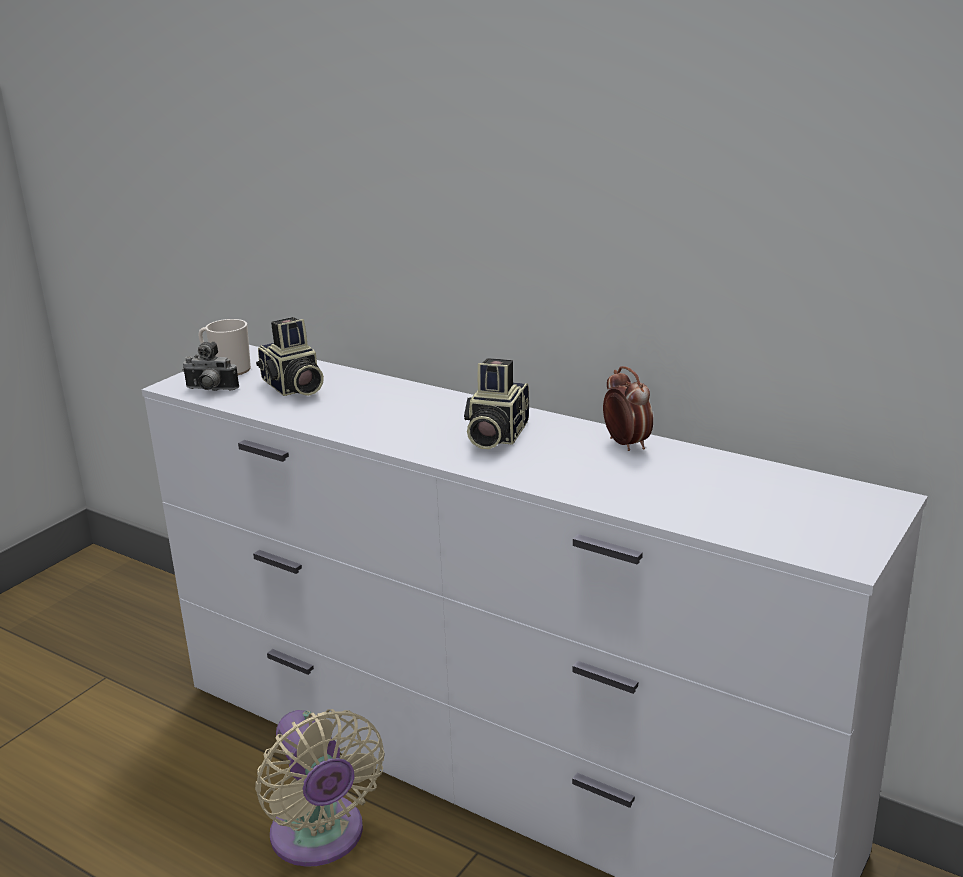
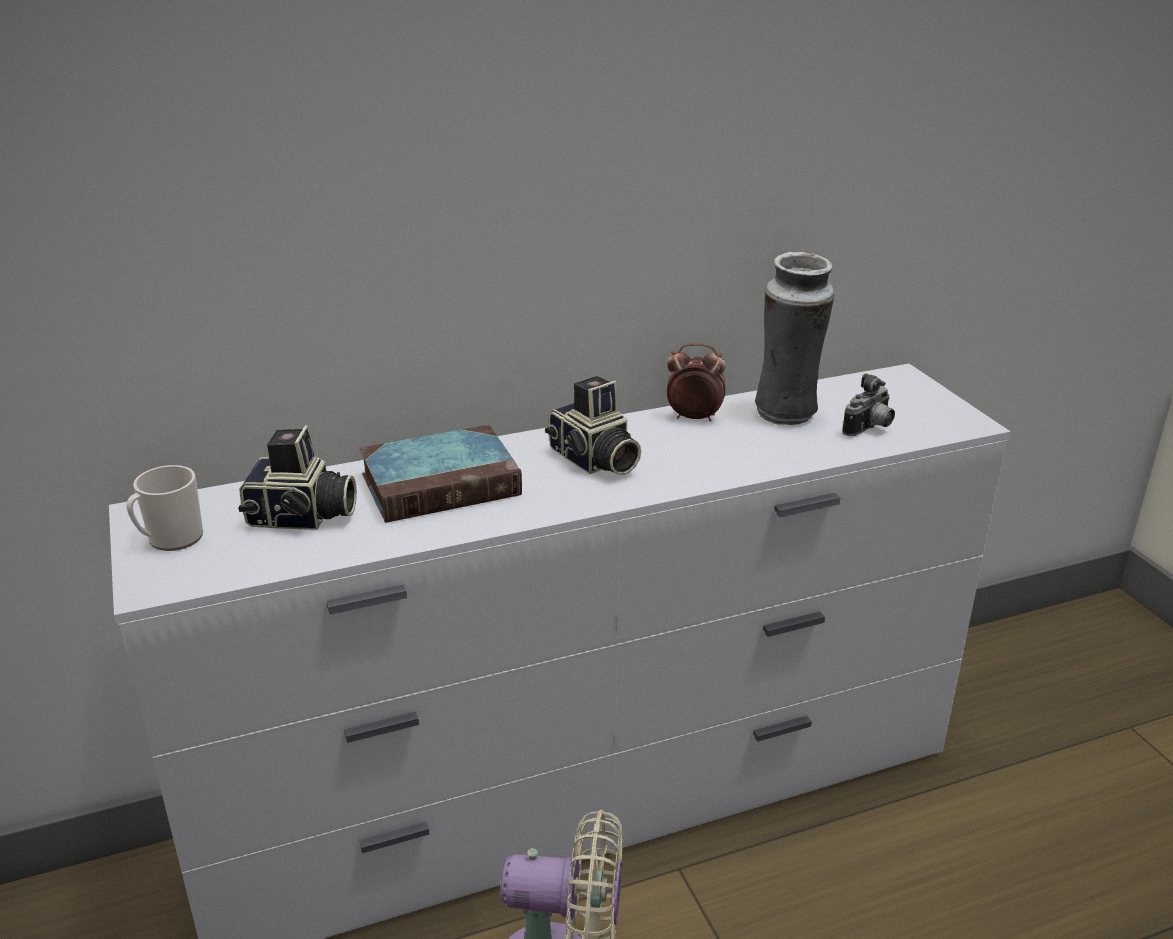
camera: 55 degrees left, 5 degrees up
camera [182,342,239,391] -> camera moved to [842,373,895,436]
none -> book [359,424,522,523]
none -> vase [755,252,834,425]

